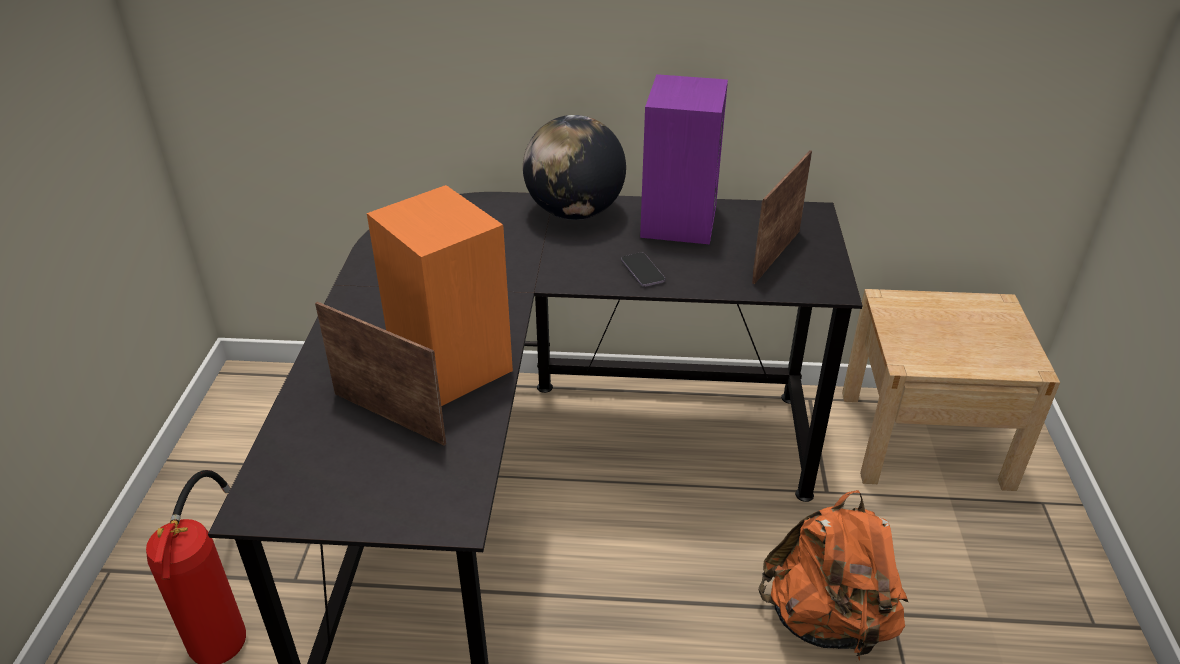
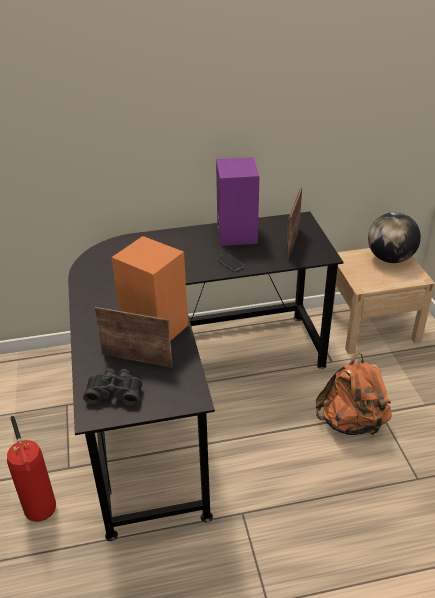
camera: 15 degrees left, 0 degrees up
globe [523,115,626,220] -> globe moved to [368,212,421,263]
none -> black binoculars [83,368,142,406]

